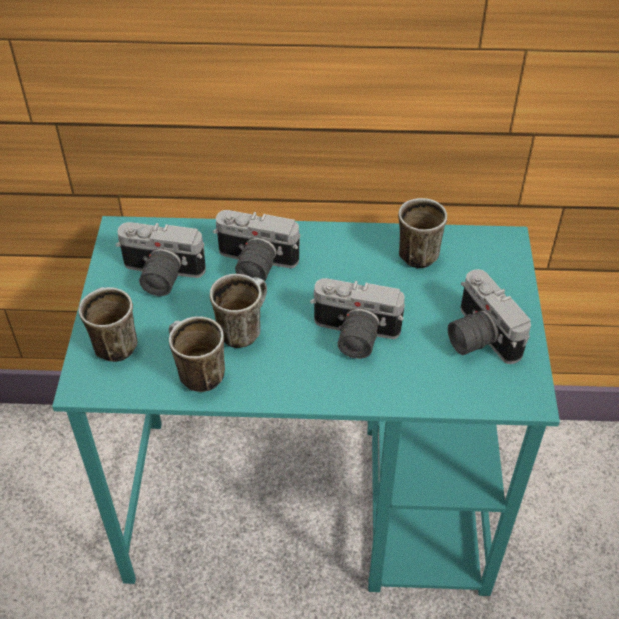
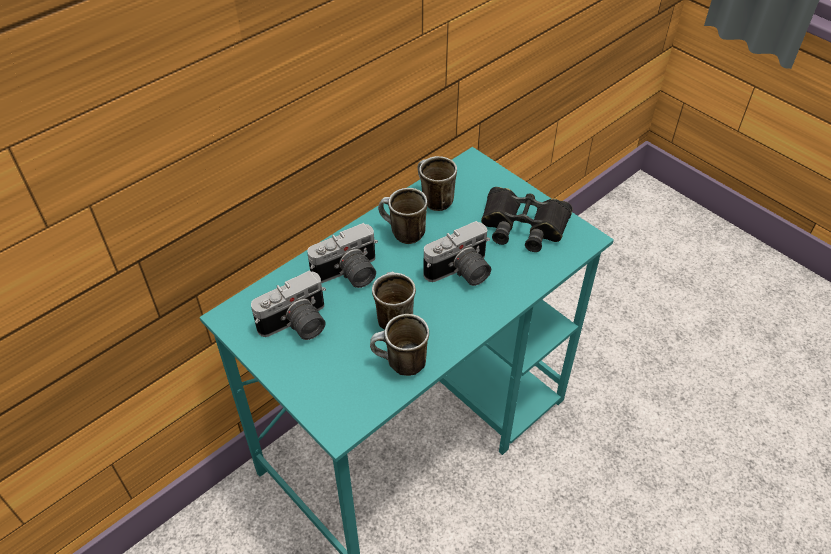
camera: 45 degrees left, 0 degrees up
mug [78,287,137,362] -> mug moved to [378,188,427,244]
camera [448,269,531,364] -> black binoculars [481,187,572,252]

